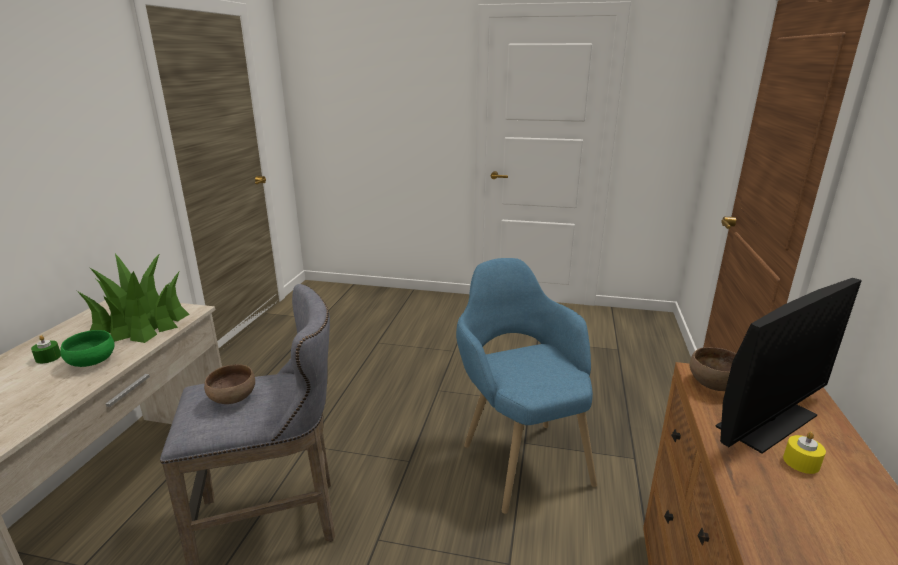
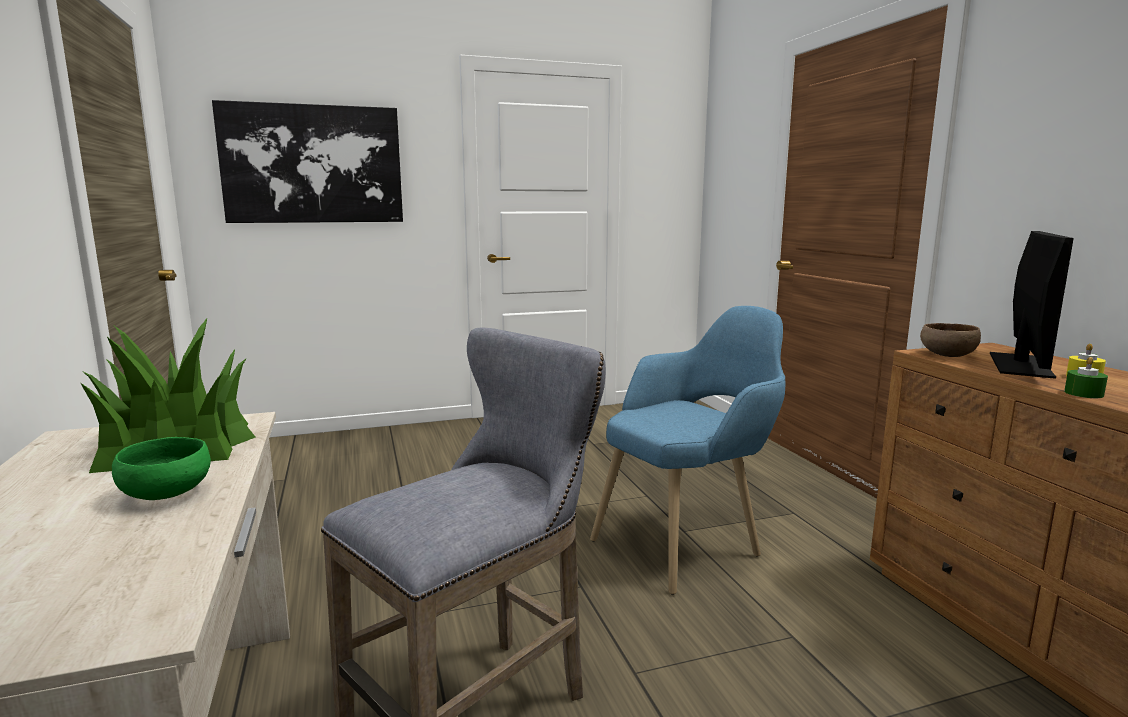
camera: 30 degrees left, 10 degrees down
green candle [31,335,61,364] -> green candle moved to [1064,357,1108,398]
brown bowl [204,364,255,404] -> none
blue armchair [456,258,597,514] -> blue armchair turned 105 degrees clockwise [590,306,785,595]
none -> picture [212,100,403,223]

